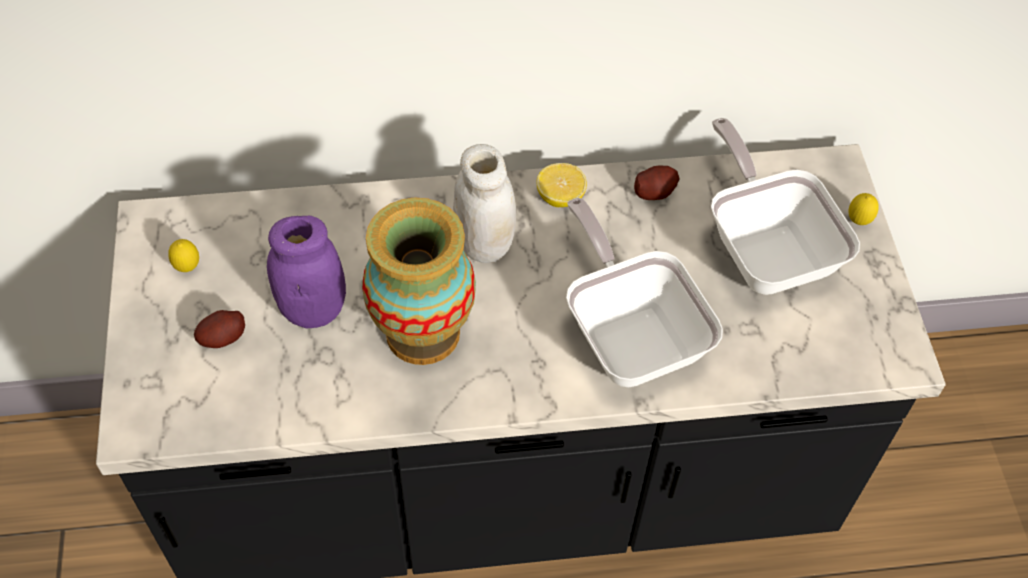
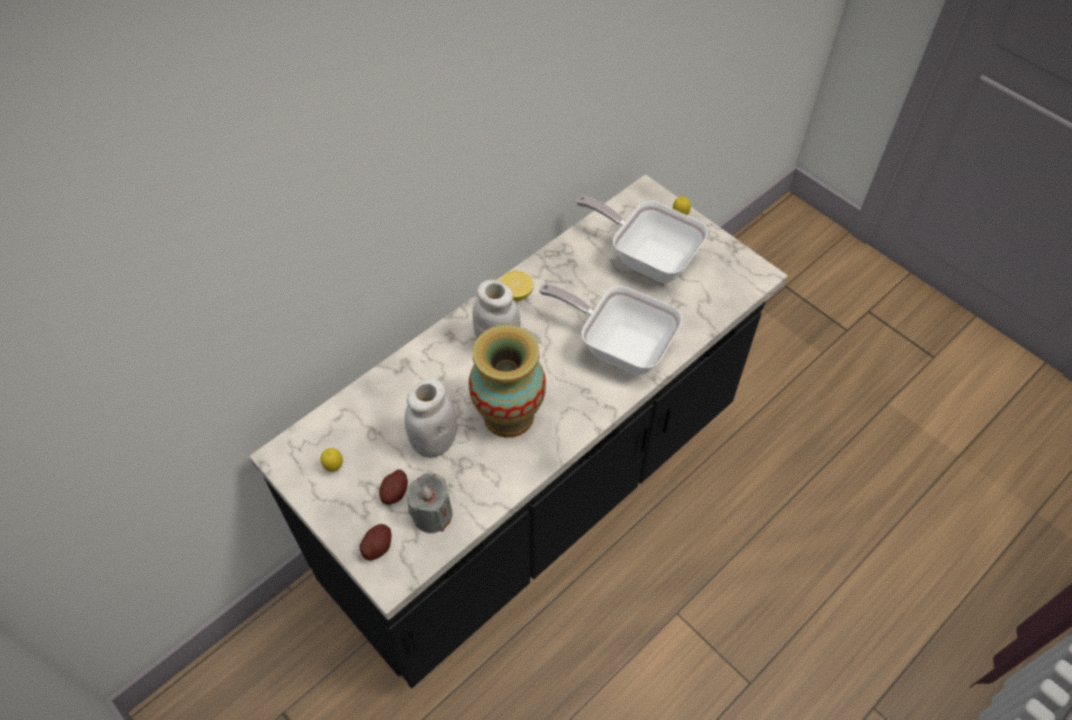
camera: 35 degrees left, 0 degrees up
purple jar [267,216,346,328] -> white jar [405,378,457,458]
potato [634,166,680,200] -> potato moved to [360,524,391,561]
none -> grey candle [406,473,453,533]

